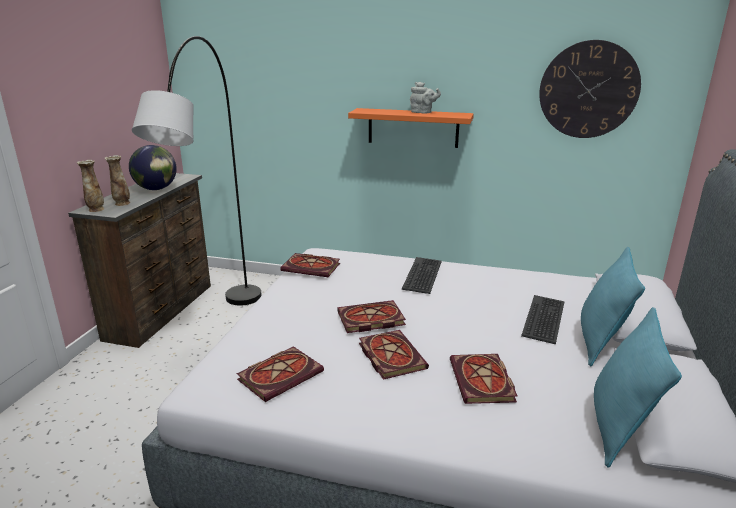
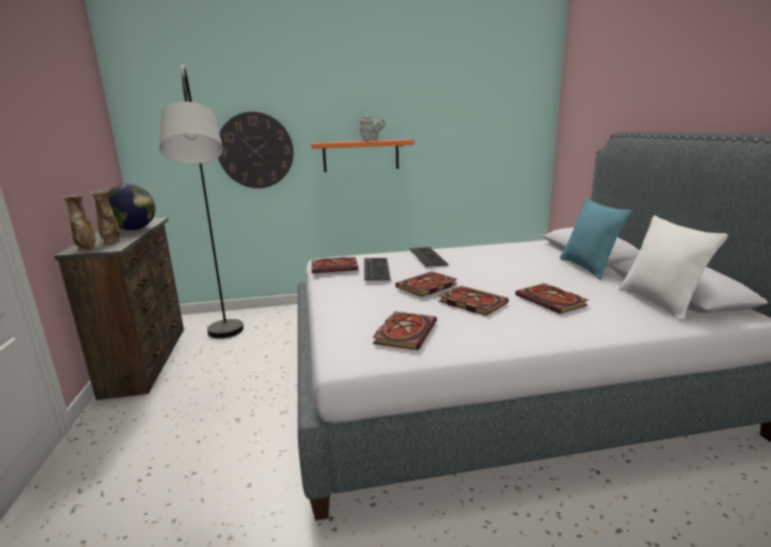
camera: 25 degrees left, 5 degrees down
keyboard [521,295,564,344] -> keyboard moved to [364,258,391,280]
wall clock [539,40,641,138] -> wall clock moved to [218,112,293,188]
turquoise pillow [594,307,682,468] -> white pillow [619,216,728,321]

